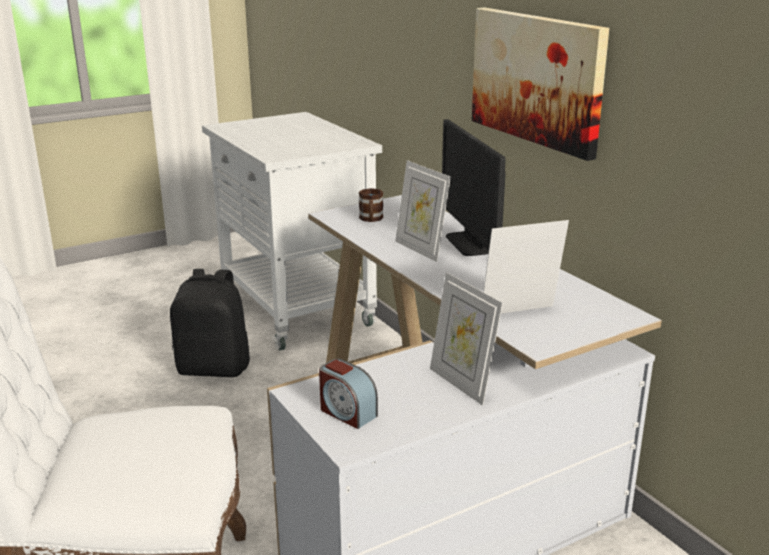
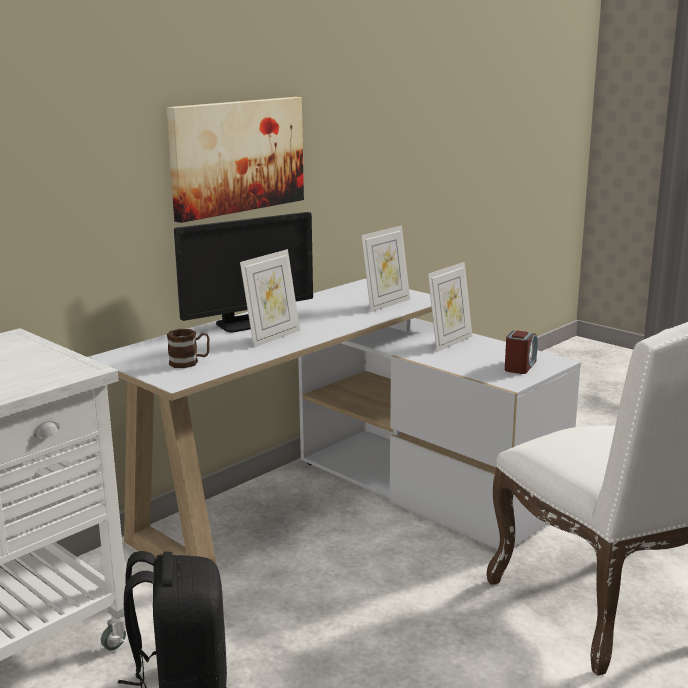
camera: 105 degrees left, 5 degrees down
picture frame [483,220,569,314] -> picture frame turned 105 degrees counterclockwise [361,226,410,312]

